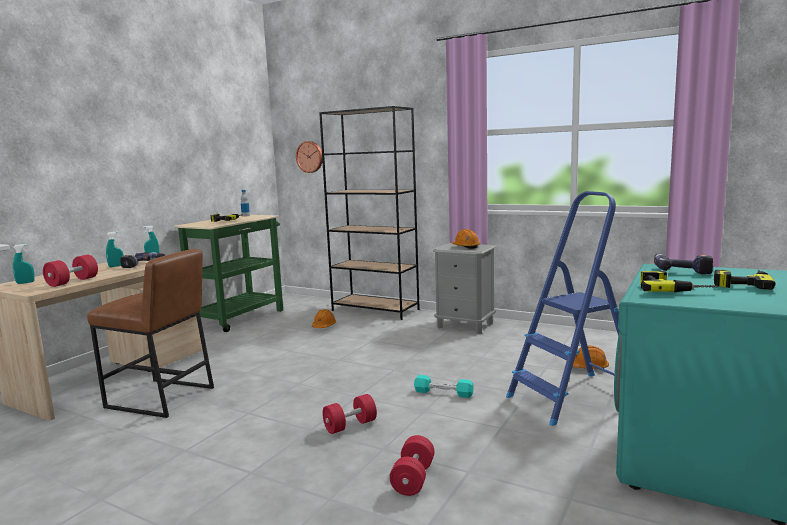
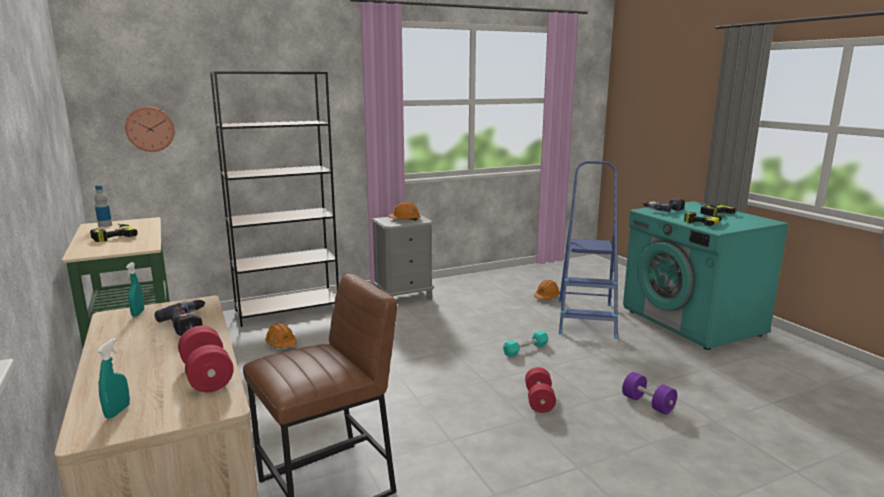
camera: 55 degrees left, 5 degrees up
turquoise spray bottle [106,232,124,267] -> none
red dumbbell [389,435,435,496] -> purple dumbbell [622,372,677,415]

